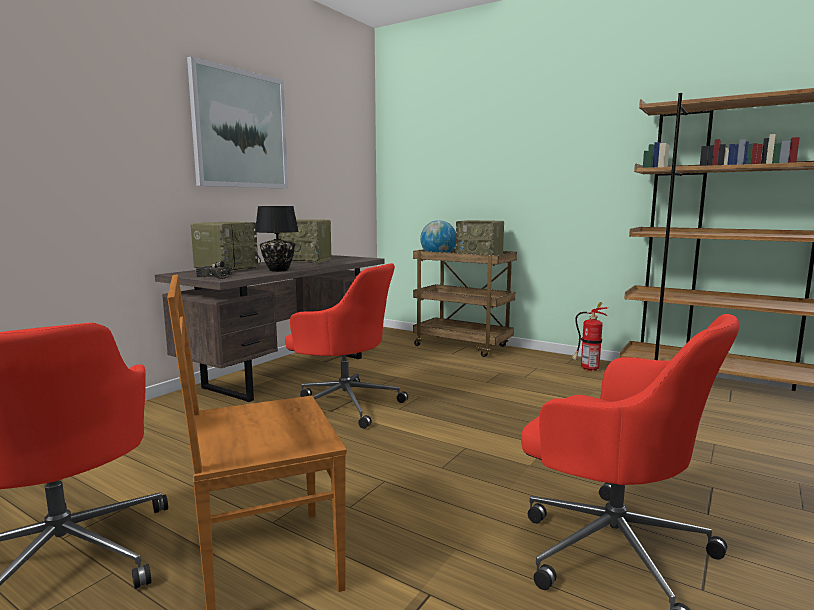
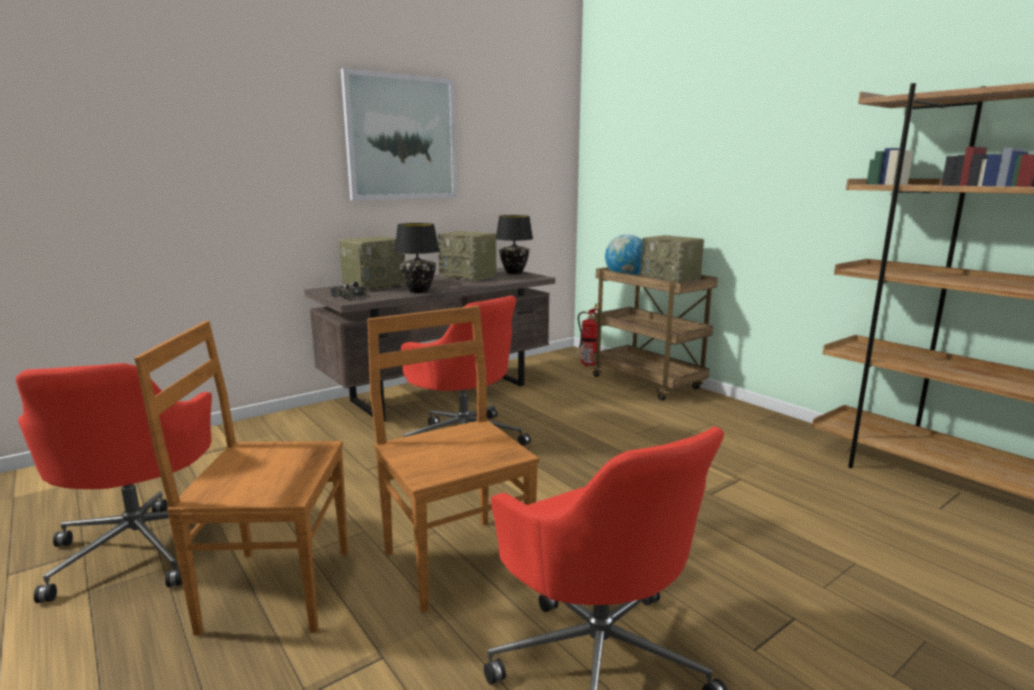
camera: 20 degrees right, 5 degrees up
fire extinguisher [572,302,608,371] -> fire extinguisher moved to [576,304,598,367]
none -> brown chair [367,306,539,613]
none -> black table lamp [496,215,533,274]

